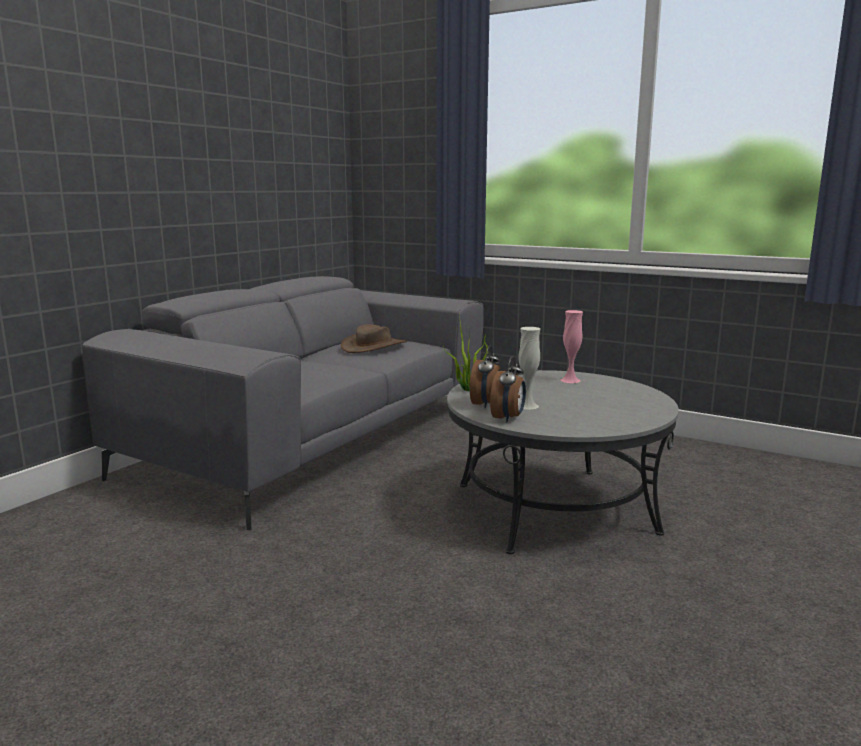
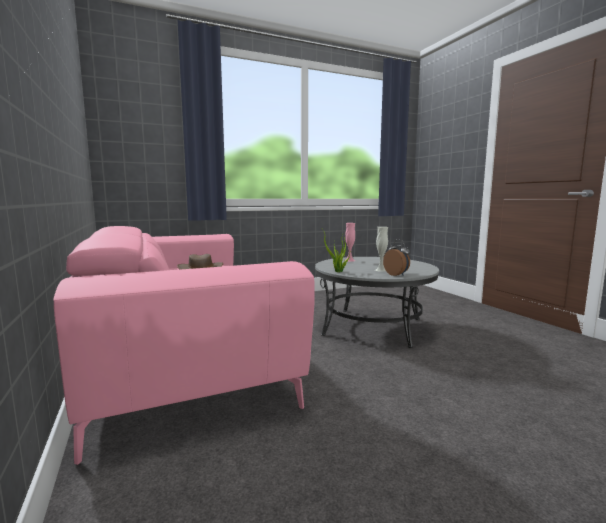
camera: 55 degrees left, 5 degrees down
grey sofa [82,276,484,530] -> pink sofa [53,226,315,465]
alarm clock [470,345,501,408] -> none

